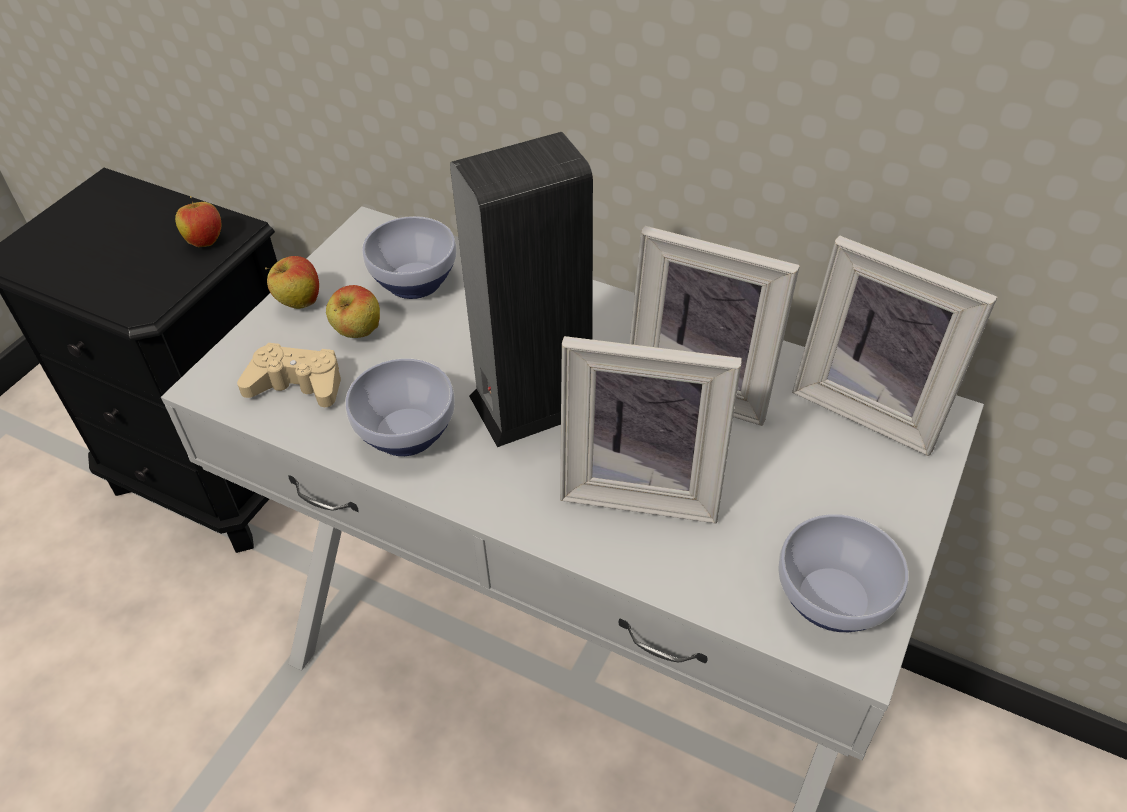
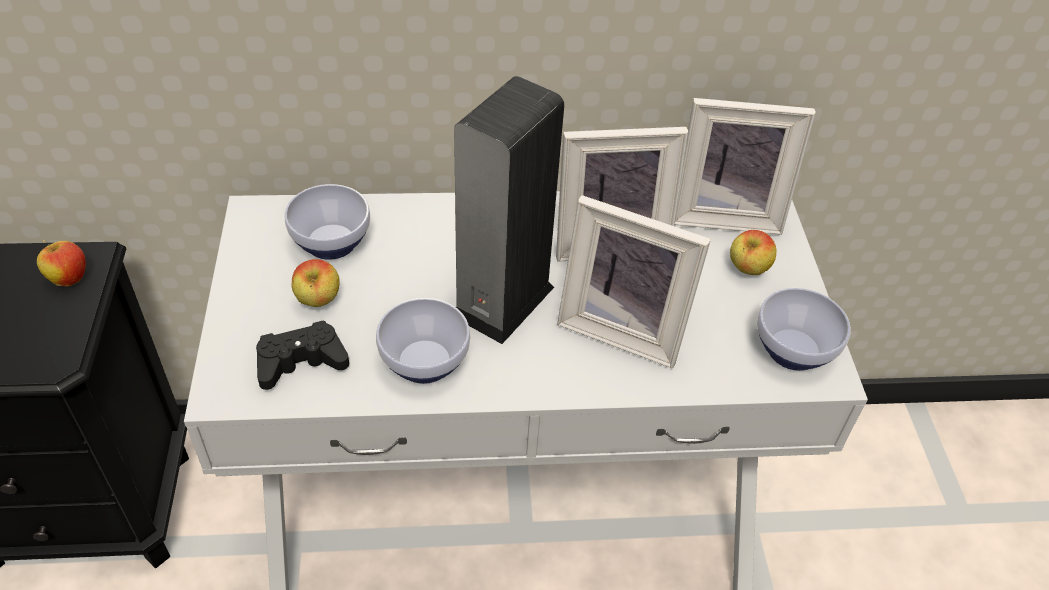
camera: 35 degrees left, 0 degrees up
beige game controller [237,343,341,407] -> black game controller [256,320,349,390]
apple [265,256,319,309] -> apple moved to [730,230,776,275]
picture frame [560,336,742,524] -> picture frame turned 45 degrees clockwise [557,195,711,368]

